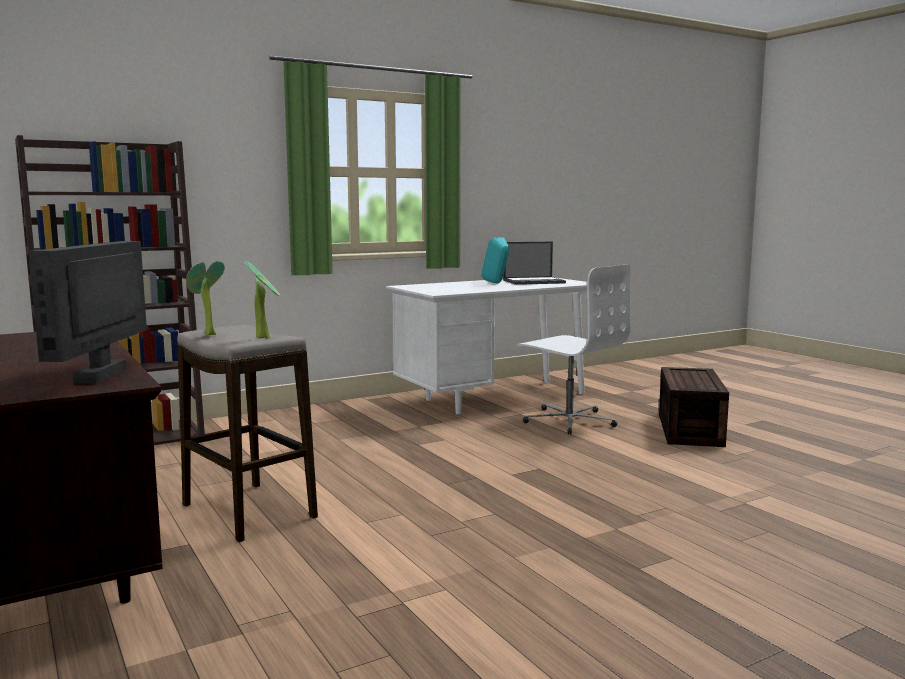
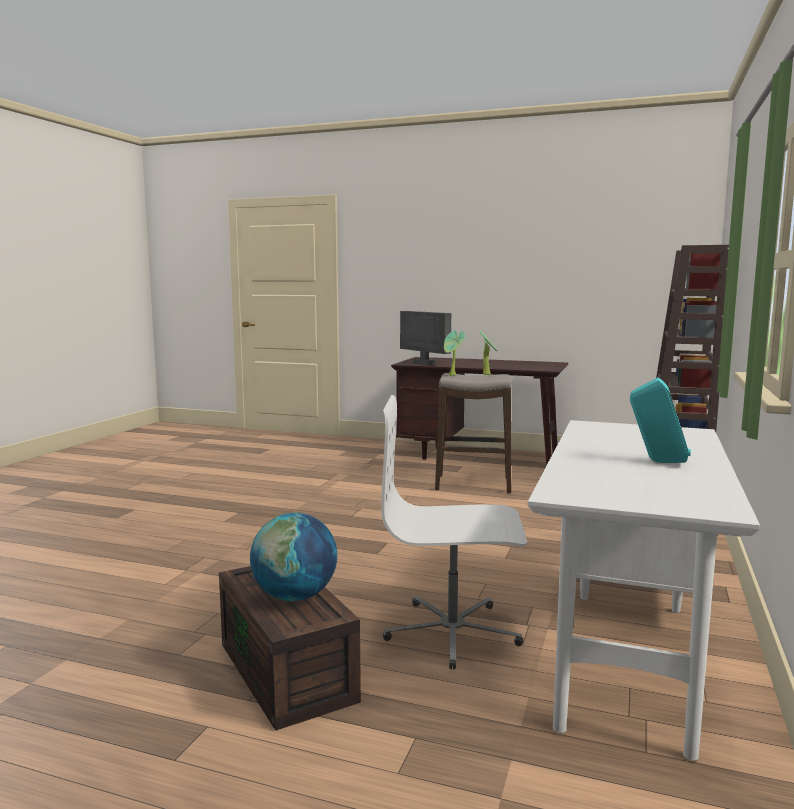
camera: 140 degrees right, 0 degrees up
laptop [503,242,566,285] -> none
none -> globe [250,513,337,601]

